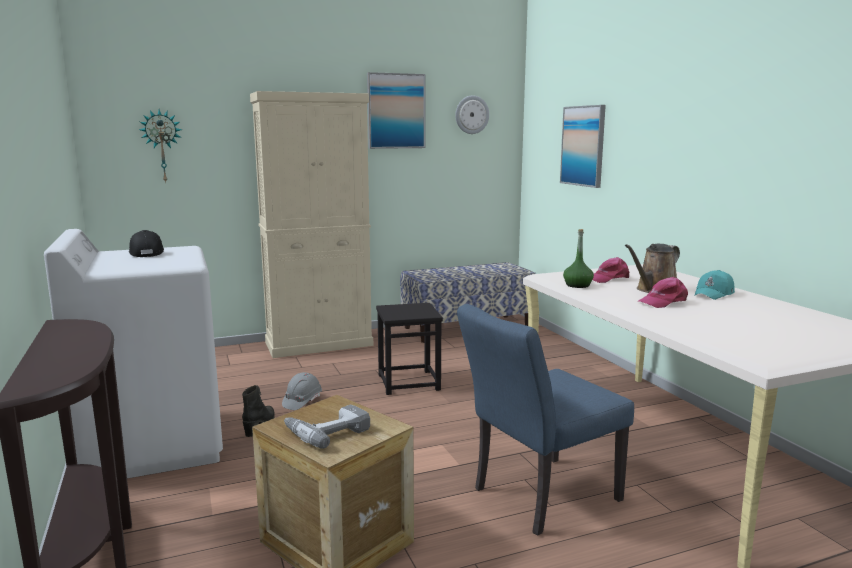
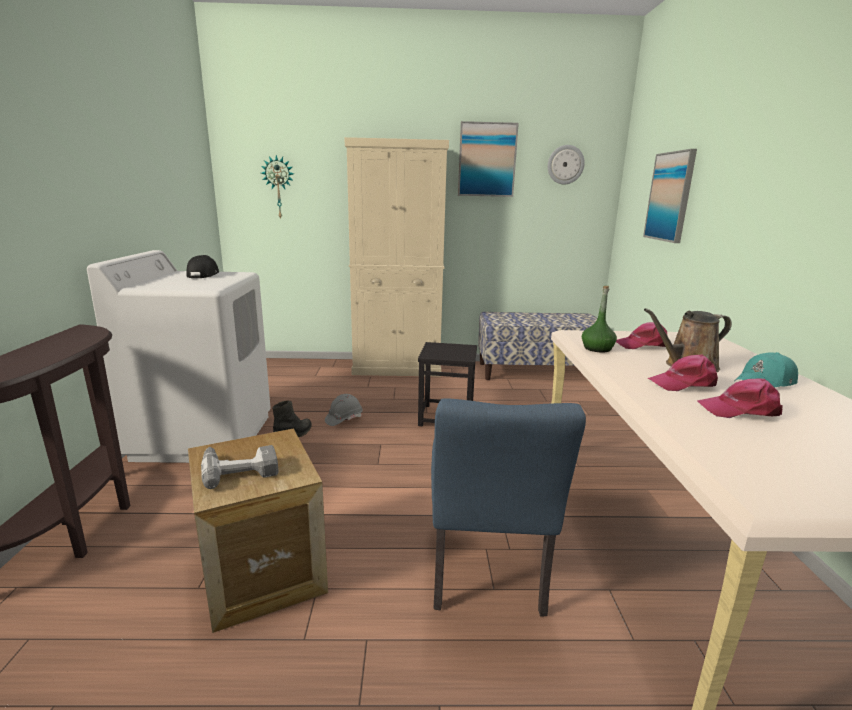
camera: 20 degrees right, 5 degrees up
blue chair [457,304,634,536] -> blue chair turned 75 degrees counterclockwise [431,398,586,617]
none -> pink cap [697,379,783,418]

